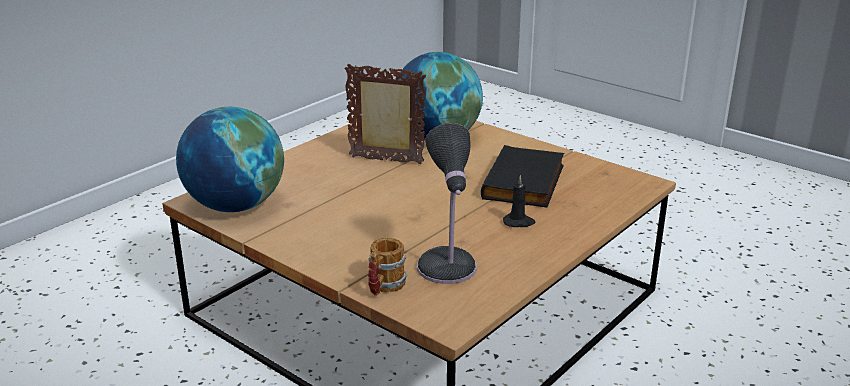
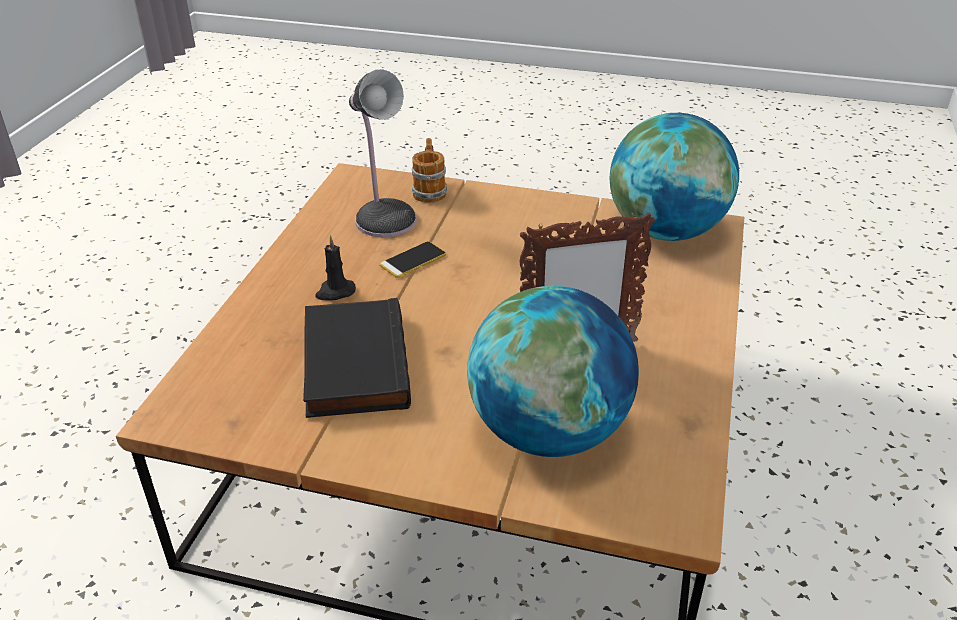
camera: 155 degrees right, 10 degrees up
none -> phone [380,241,446,278]

